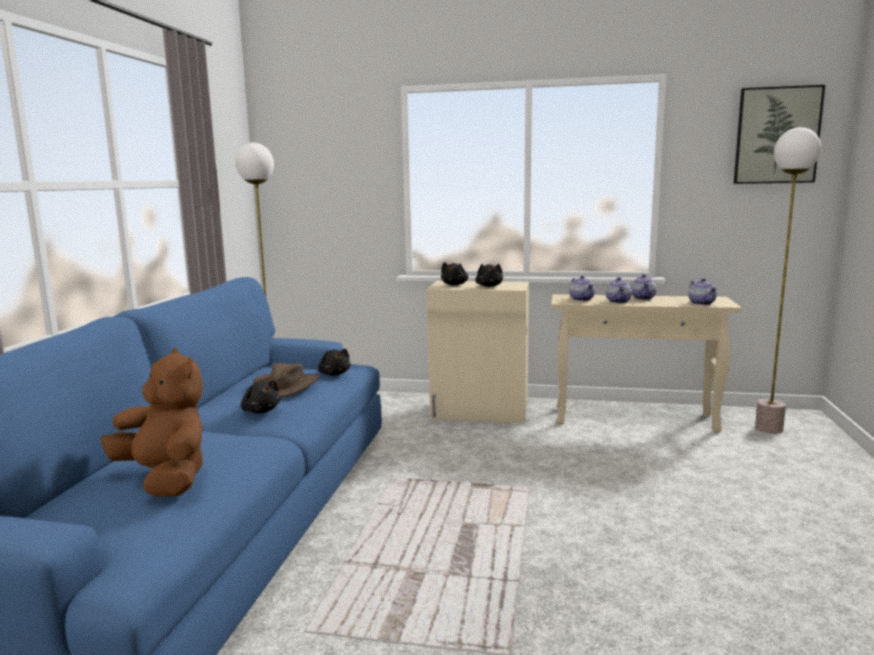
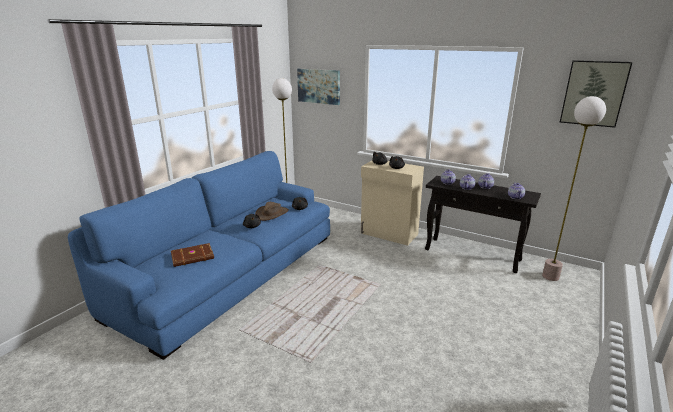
camera: 20 degrees right, 10 degrees up
brown plush toy [101,348,203,497] -> brown book [171,243,214,267]
beige console table [551,294,742,433] -> black console table [425,176,541,273]
none -> picture [297,69,340,105]

